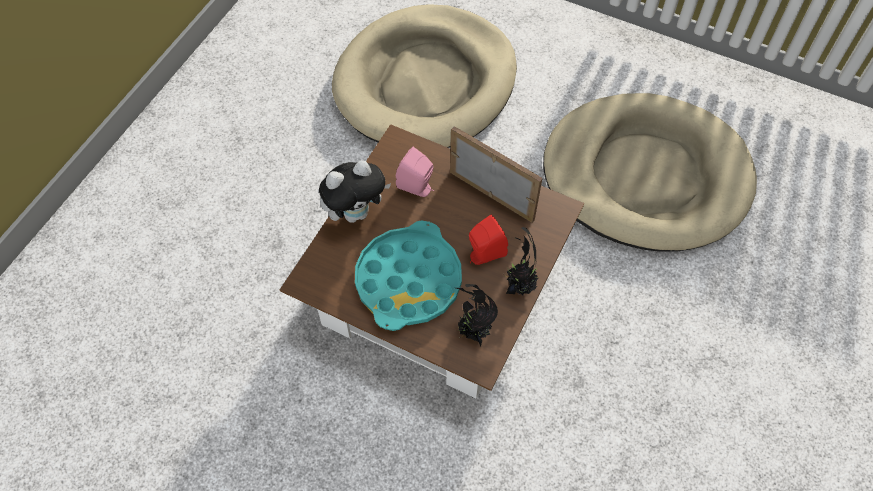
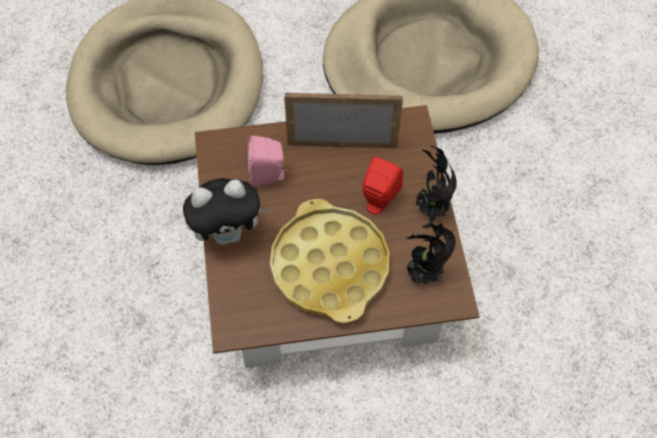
camera: 35 degrees left, 0 degrees up
plush toy [319,160,391,223] -> plush toy turned 45 degrees clockwise [183,178,270,245]
turquoise tray [355,221,462,331] -> yellow tray [270,199,390,324]

